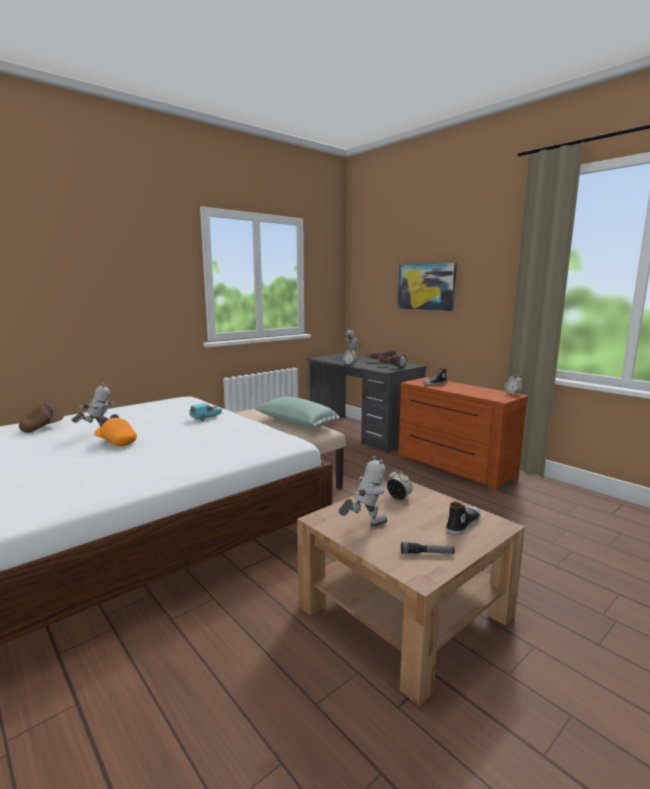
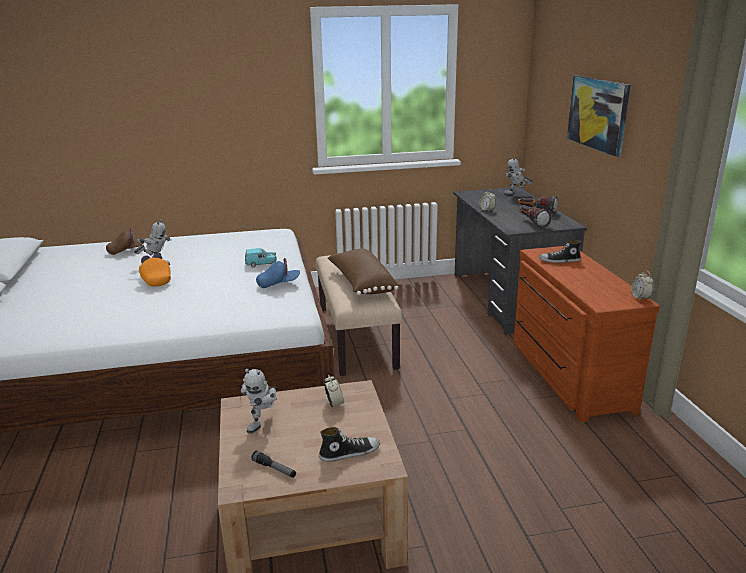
camera: 30 degrees right, 10 degrees up
green pillow [254,397,340,427] -> brown pillow [328,249,398,295]
toy robot [339,456,387,526] -> toy robot turned 105 degrees clockwise [241,369,277,434]
none -> blue cap [256,258,300,288]

